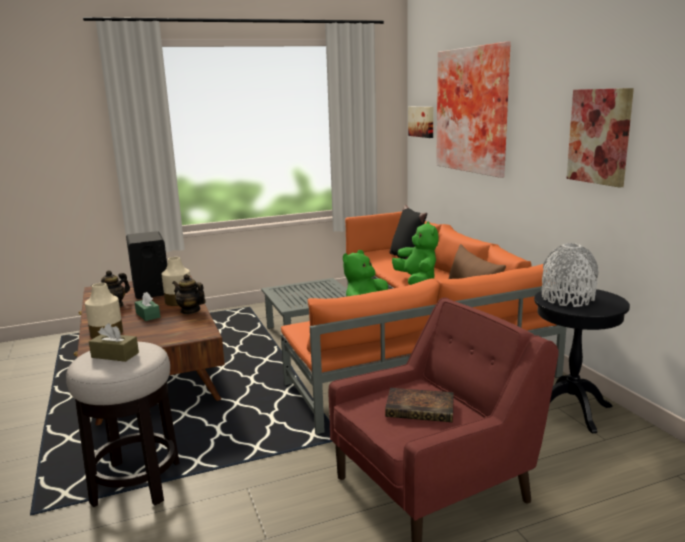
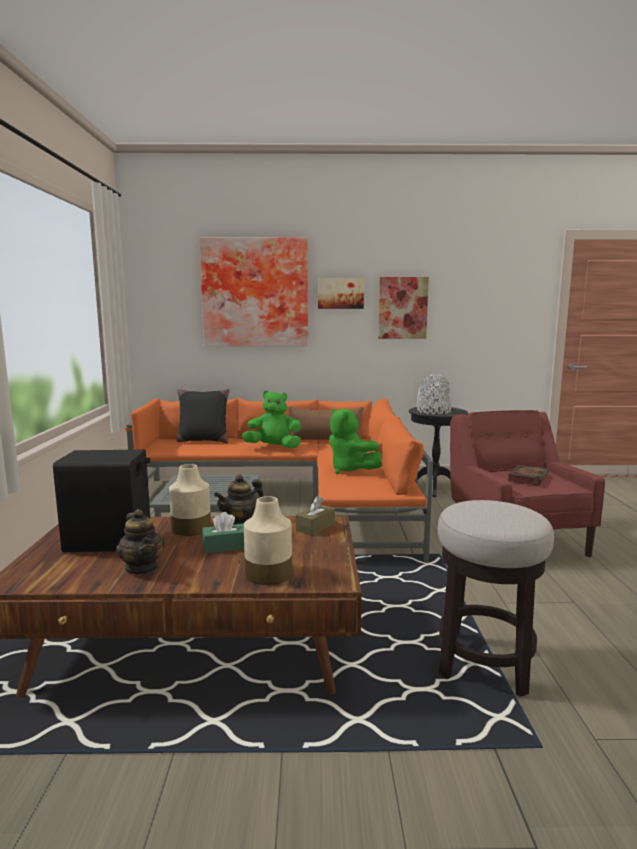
camera: 70 degrees left, 5 degrees down
brown tissue box [89,323,139,362] -> brown tissue box moved to [296,496,335,536]
picture [408,107,434,138] -> picture moved to [318,278,364,309]

